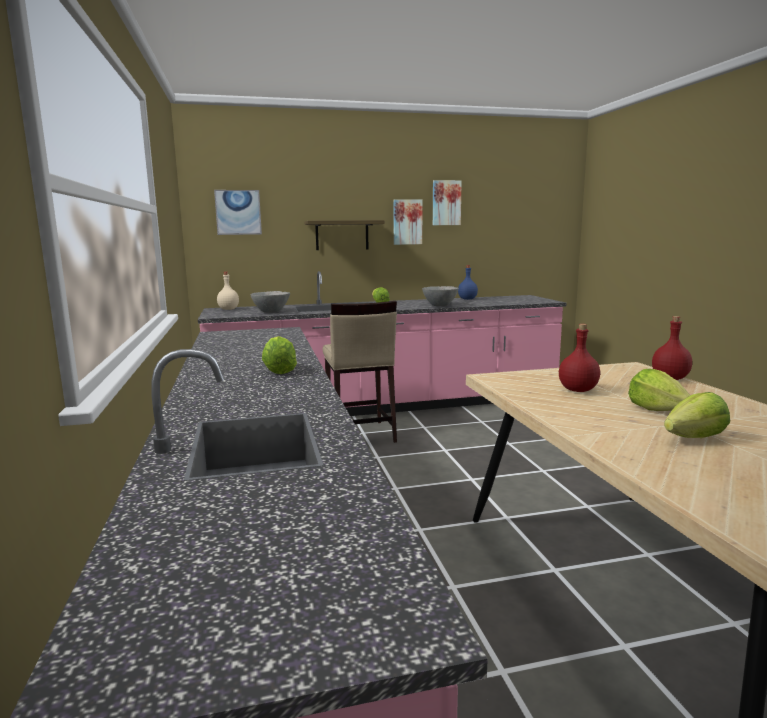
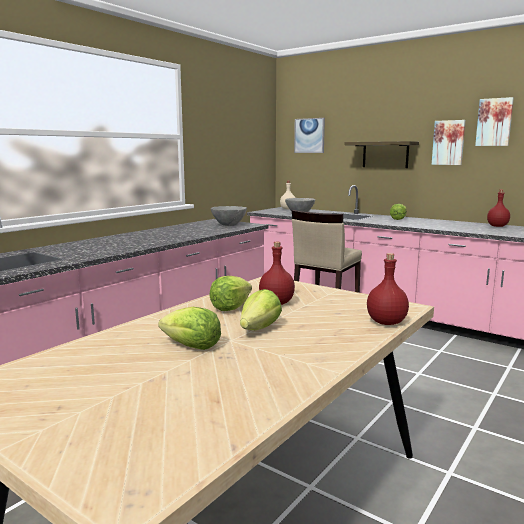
camera: 50 degrees right, 0 degrees up
lettuce [262,336,297,374] -> lettuce moved to [209,276,252,311]
grey bowl [422,286,459,306] -> grey bowl moved to [211,206,247,226]
blue bottle [458,265,478,300] -> red bottle [487,190,510,227]

